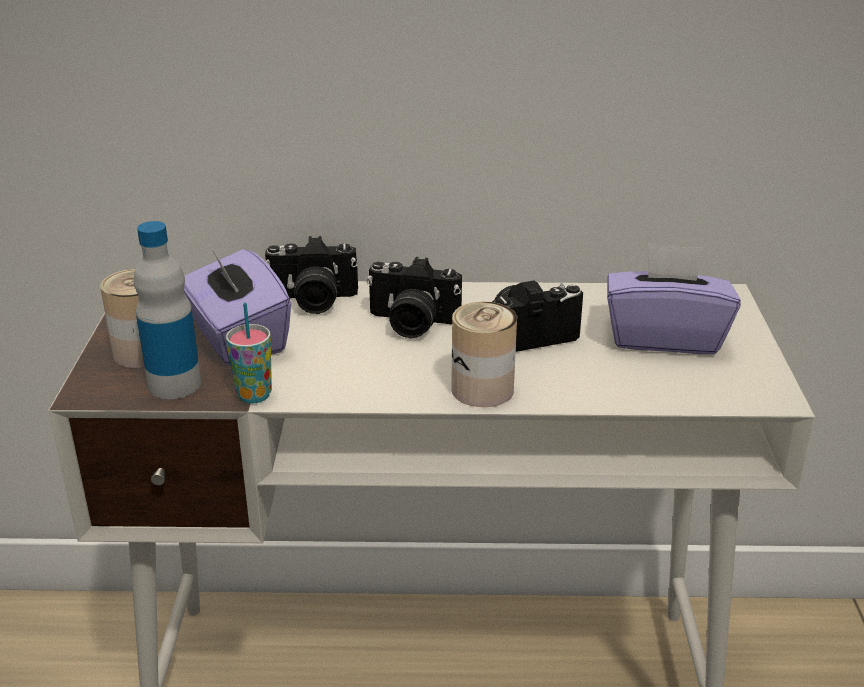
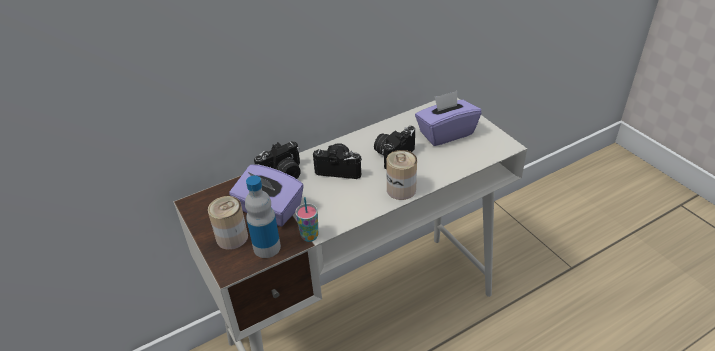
camera: 30 degrees left, 10 degrees up
camera [367,257,462,338] -> camera turned 150 degrees counterclockwise [313,143,362,179]

